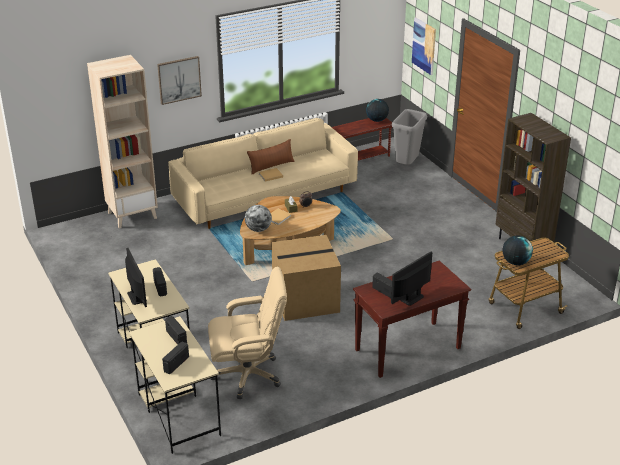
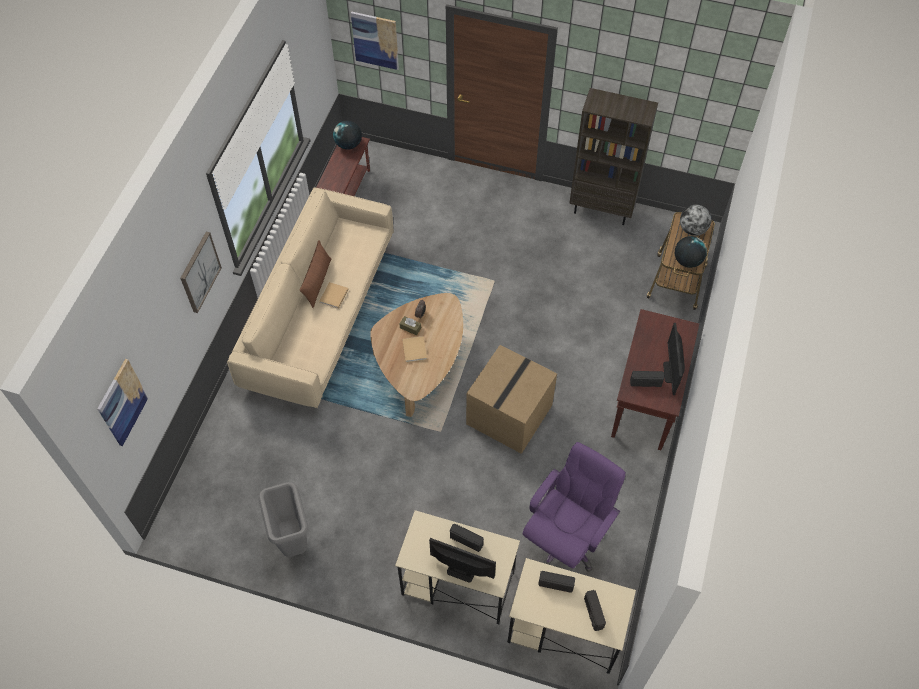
camera: 45 degrees left, 25 degrees up
beige bookcase [87,55,158,228] -> none
beige office chair [208,267,287,399] -> purple office chair [523,442,626,572]
globe [245,205,272,232] -> globe moved to [680,205,711,236]
grey trash can [392,109,427,165] -> grey trash can moved to [258,482,308,557]
none -> picture [97,359,148,446]

